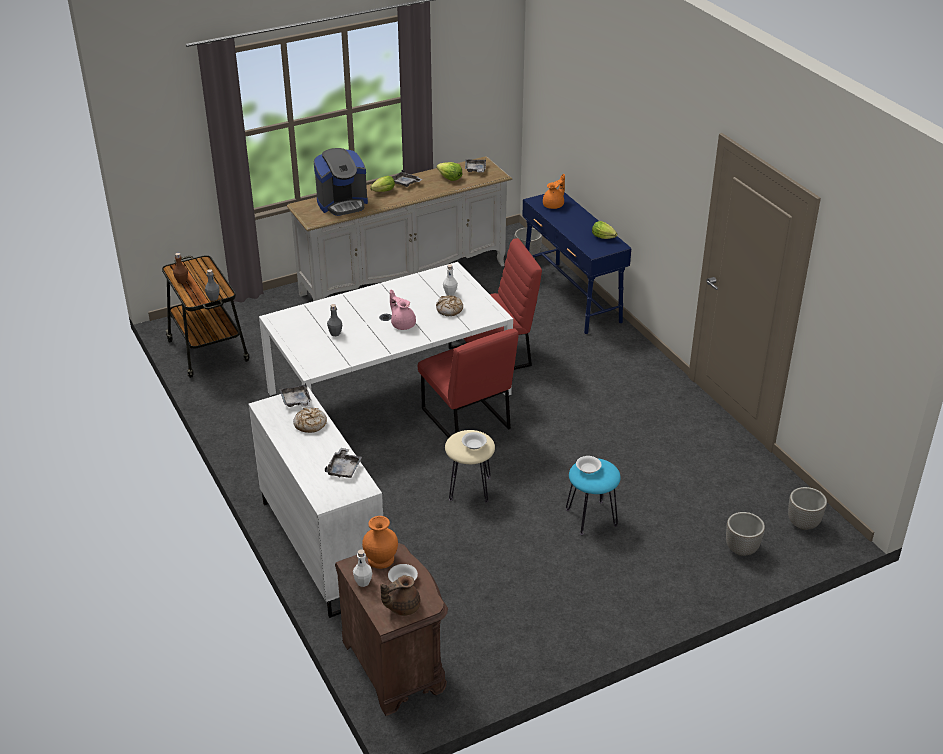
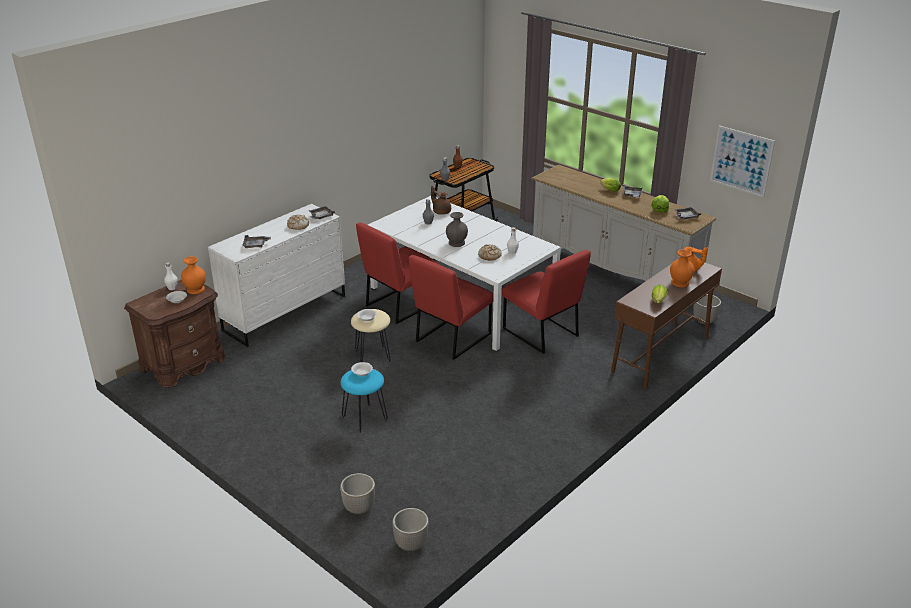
camera: 70 degrees right, 5 degrees down
coffee machine [314,148,368,216] -> none
brown teapot [381,575,420,616] -> brown teapot moved to [431,186,451,215]
pink teapot [390,289,416,330] -> grey vase [446,212,468,247]
blue console table [522,192,631,334] -> brown console table [611,258,722,389]
none -> red chair [356,222,440,324]
none -> orange vase [670,249,694,287]
none -> picture [710,126,775,197]

